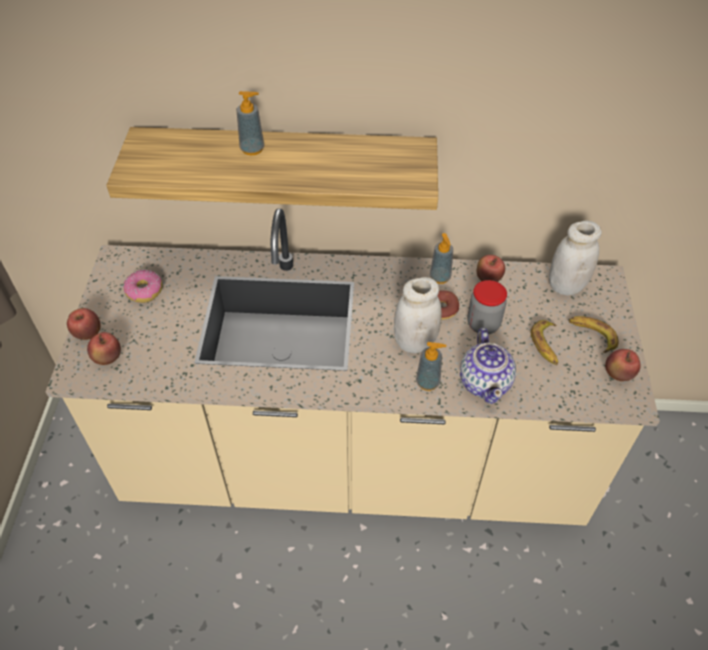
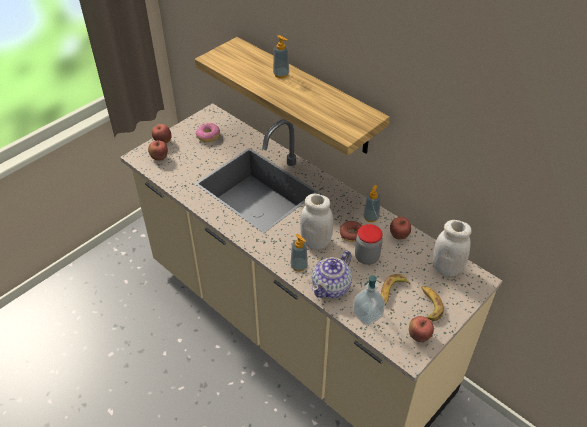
camera: 40 degrees right, 5 degrees down
none -> soap dispenser [353,275,385,325]

